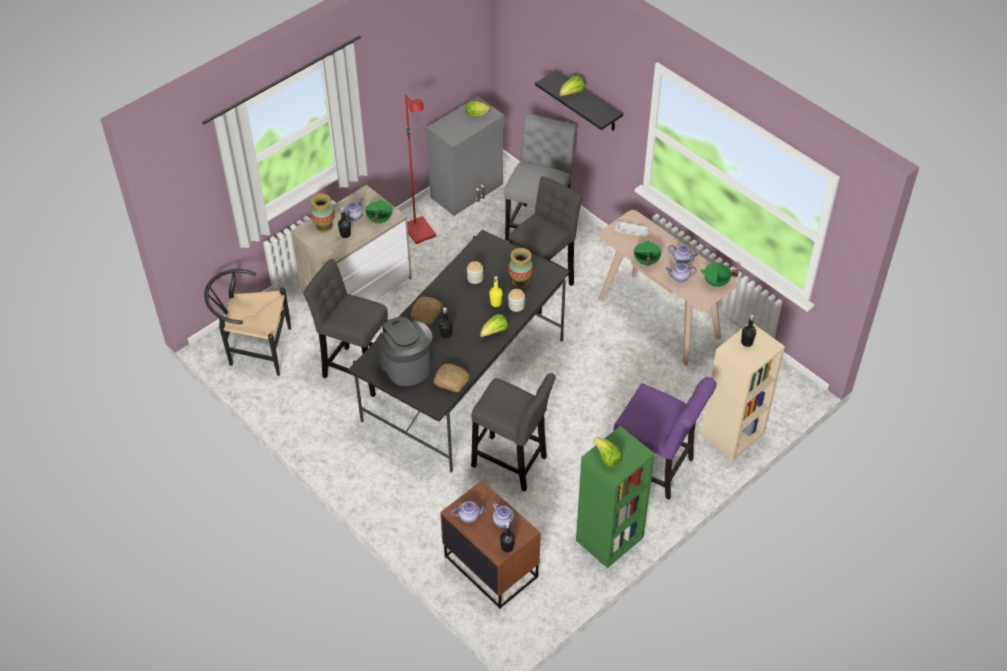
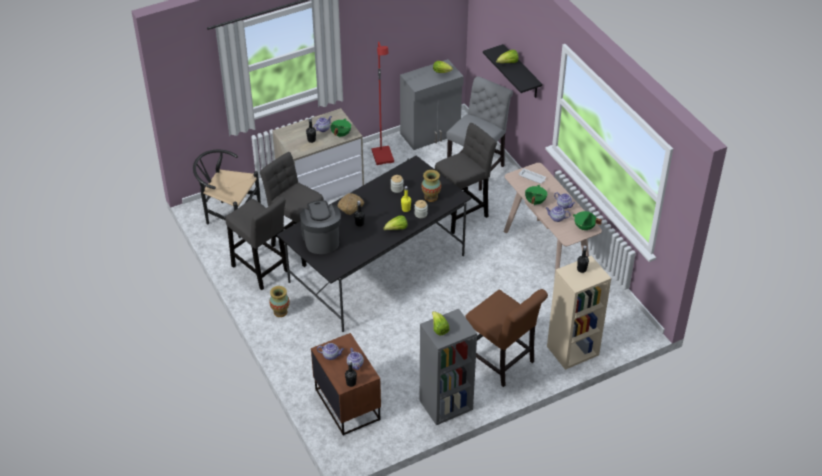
camera: 15 degrees right, 5 degrees down
vase [310,193,335,232] -> vase moved to [269,286,290,317]
bread [433,363,469,392] -> none
grey stool [471,373,556,492] -> grey stool moved to [225,197,287,290]
green bookcase [576,426,655,568] -> grey bookcase [420,309,477,425]
purple chair [614,377,716,500] -> brown chair [465,289,548,387]

